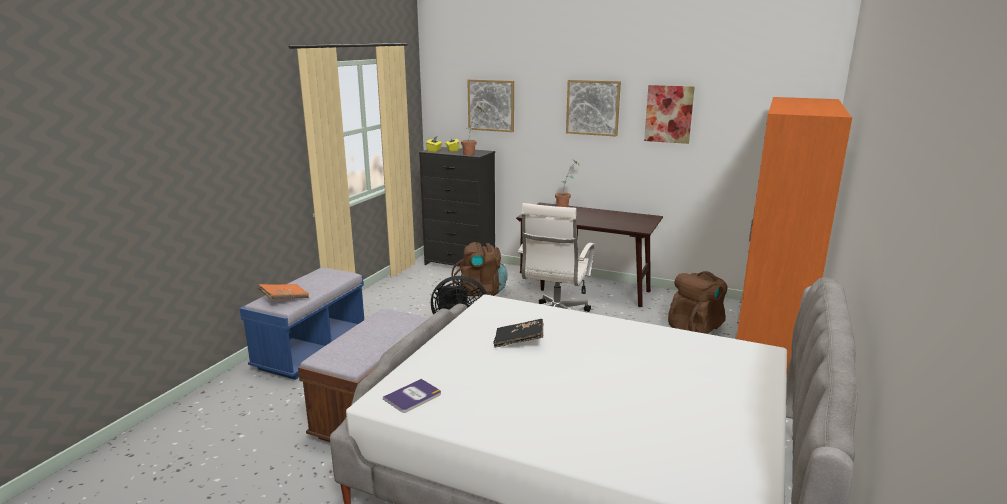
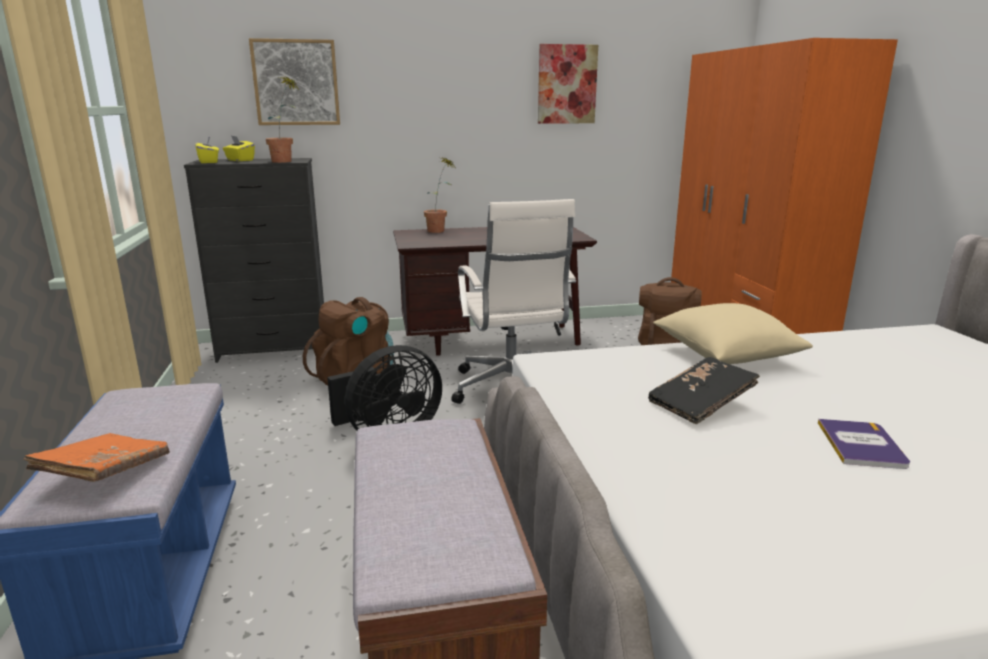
camera: 35 degrees left, 0 degrees up
book [383,379,441,413] -> book moved to [818,419,910,469]
picture [566,80,621,137] -> none
none -> beige pillow [653,303,813,364]

